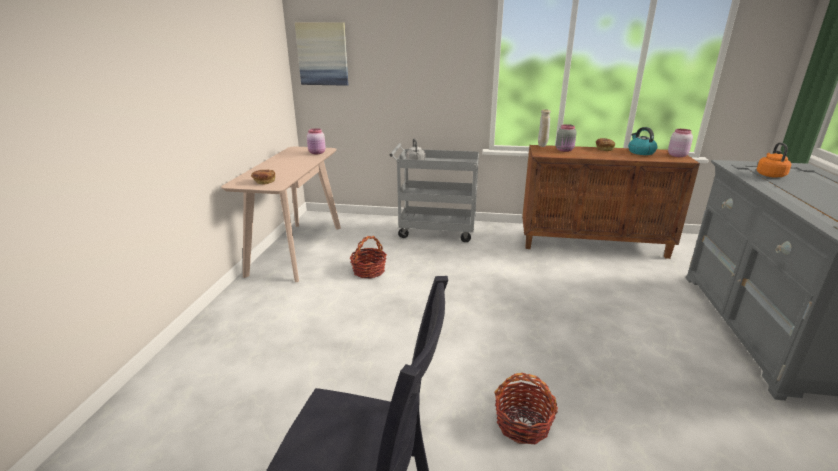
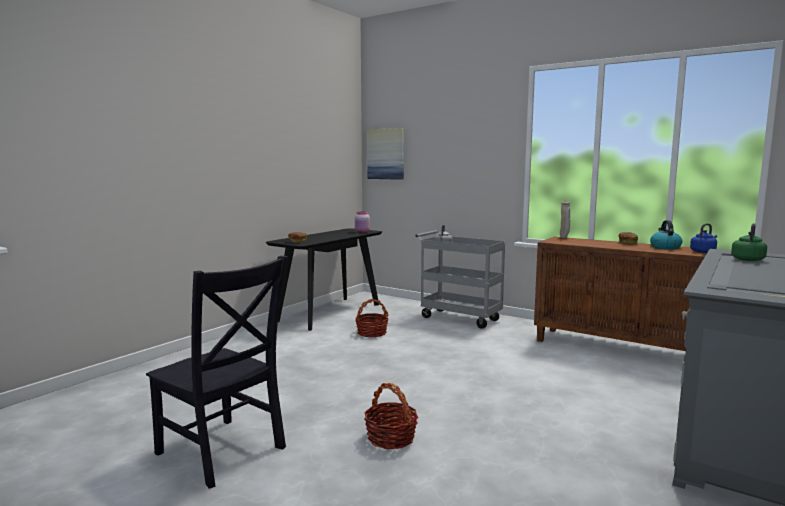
camera: 25 degrees right, 15 degrees down
beige console table [221,146,341,282] -> black console table [266,228,382,331]
grey jar [556,124,577,152] -> none
pink jar [668,129,693,157] -> blue kettle [690,223,717,253]
orange kettle [757,142,791,178] -> green kettle [731,223,767,261]

